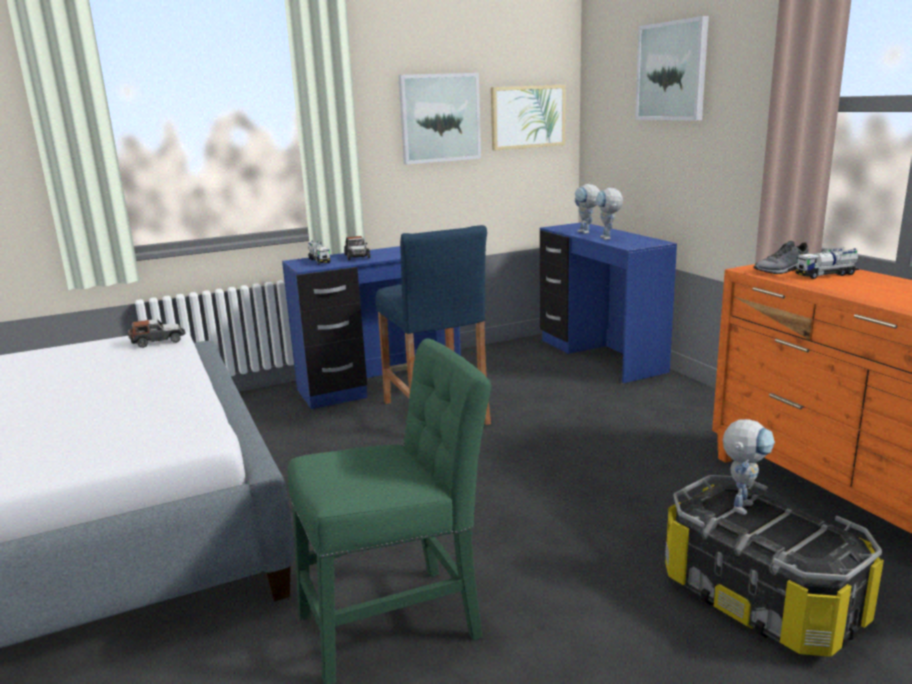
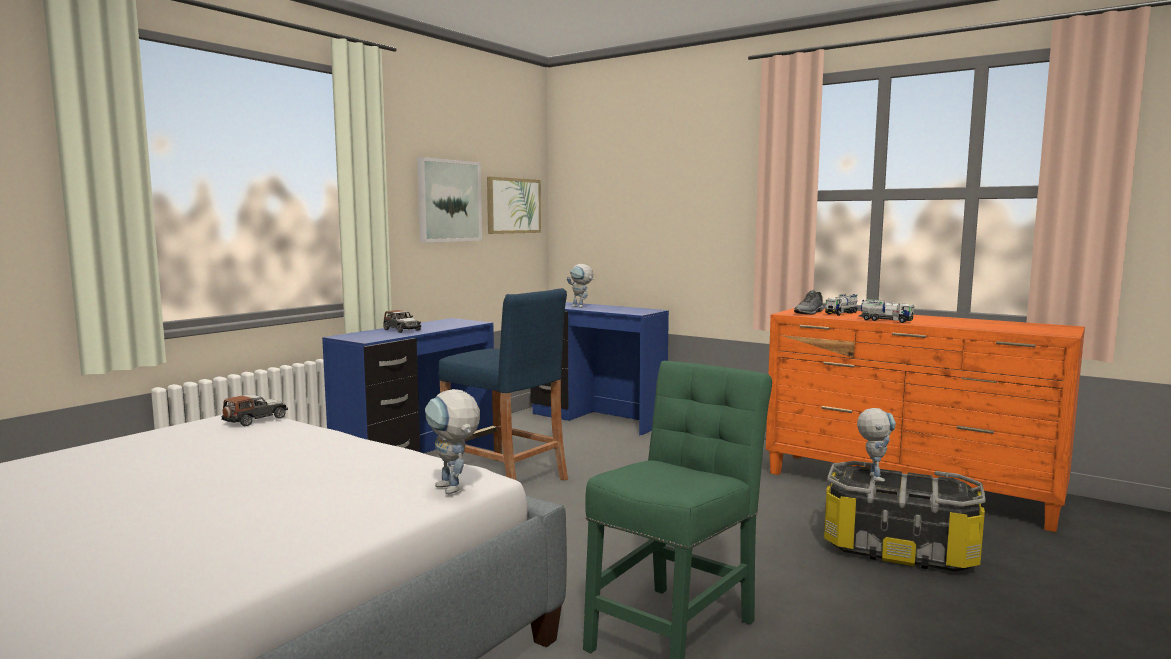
camera: 30 degrees left, 10 degrees down
toy truck [308,240,331,265] -> toy truck moved to [859,299,914,323]
toy robot [596,188,623,240] -> toy robot moved to [425,389,480,494]
picture [635,16,709,120] -> none

